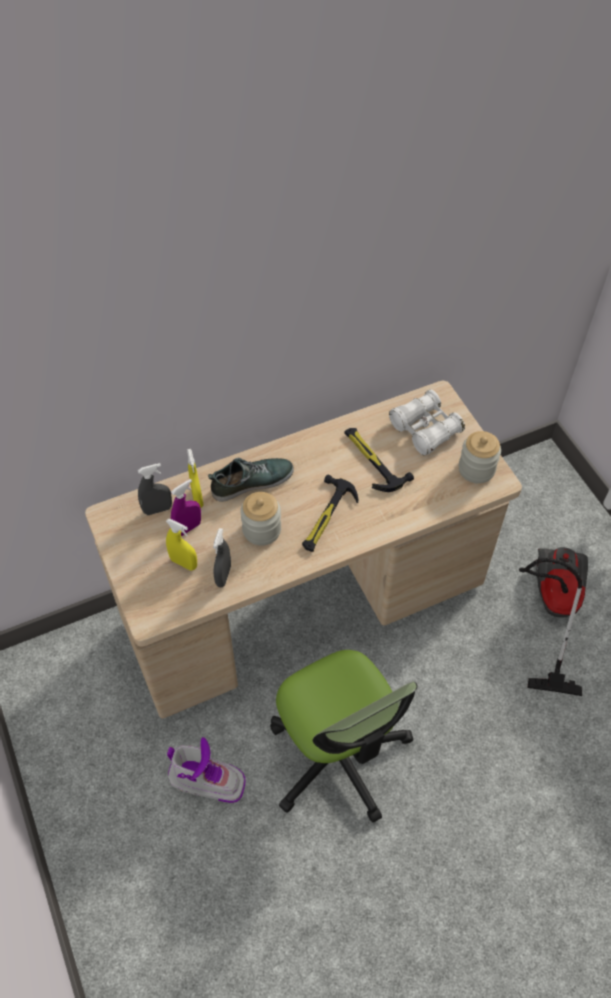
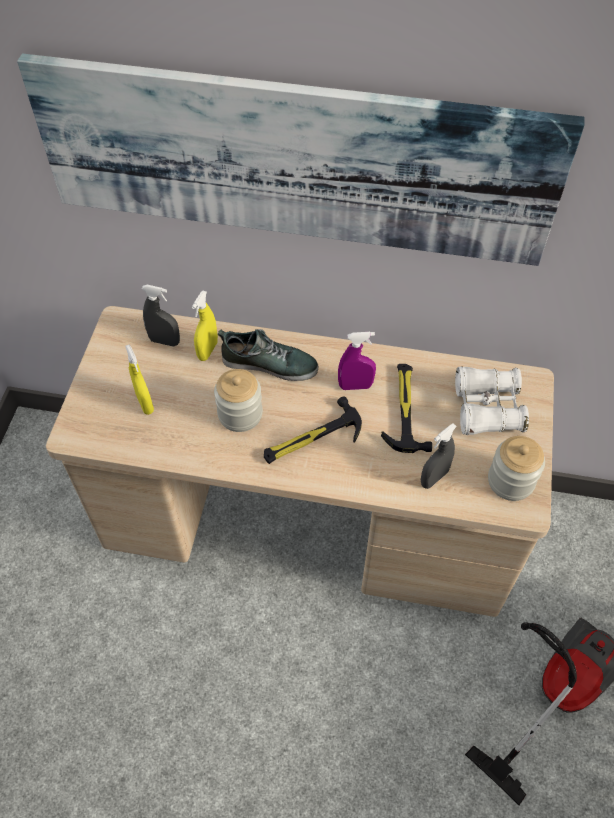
camera: 35 degrees right, 0 degrees up
boot [167,737,245,803] -> none
purple spray bottle [171,479,201,536] -> purple spray bottle moved to [338,332,376,390]
grey spray bottle [213,528,231,587] -> grey spray bottle moved to [421,423,457,489]
office chair [270,650,417,823] -> none
none -> picture [17,54,584,266]

